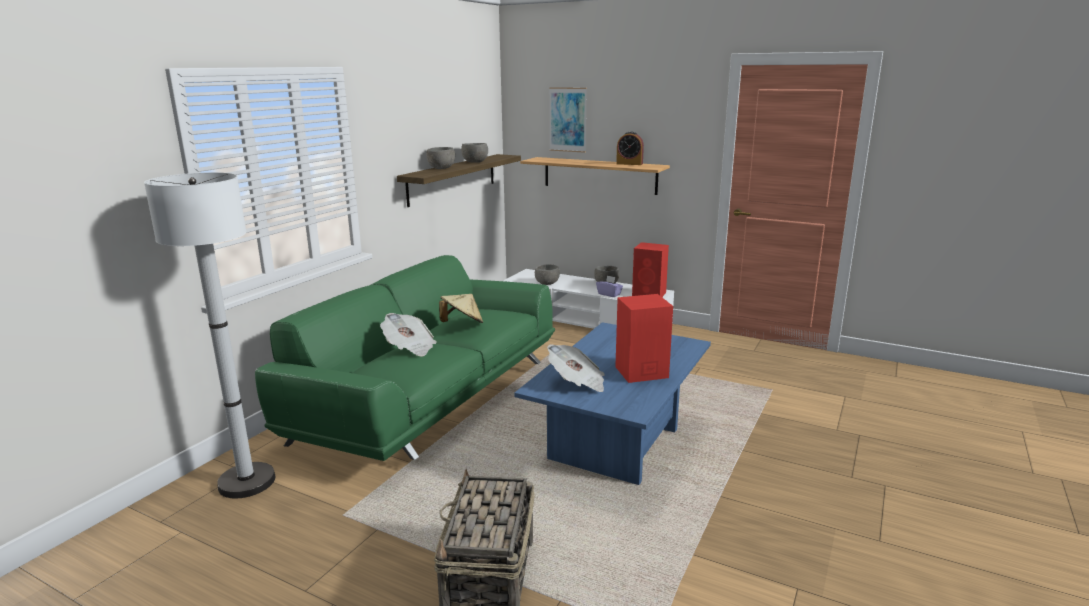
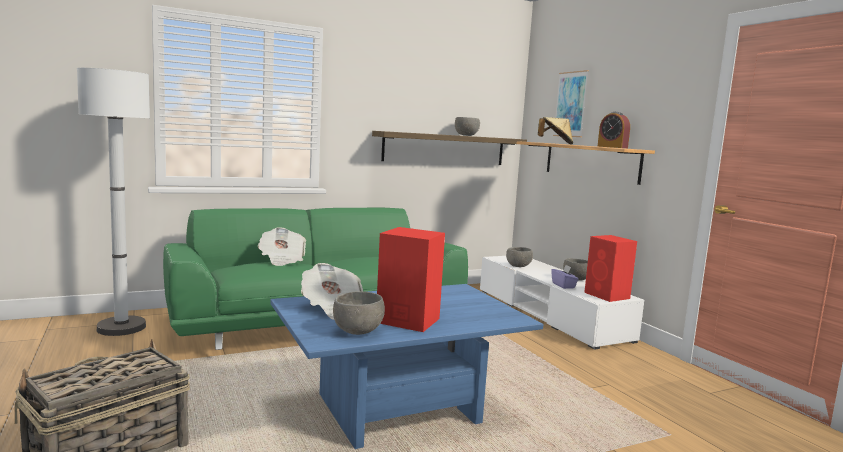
camera: 35 degrees right, 10 degrees down
grey bowl [426,147,455,169] -> grey bowl moved to [333,291,385,335]
beige hat [439,294,483,323] -> beige hat moved to [538,117,573,145]

